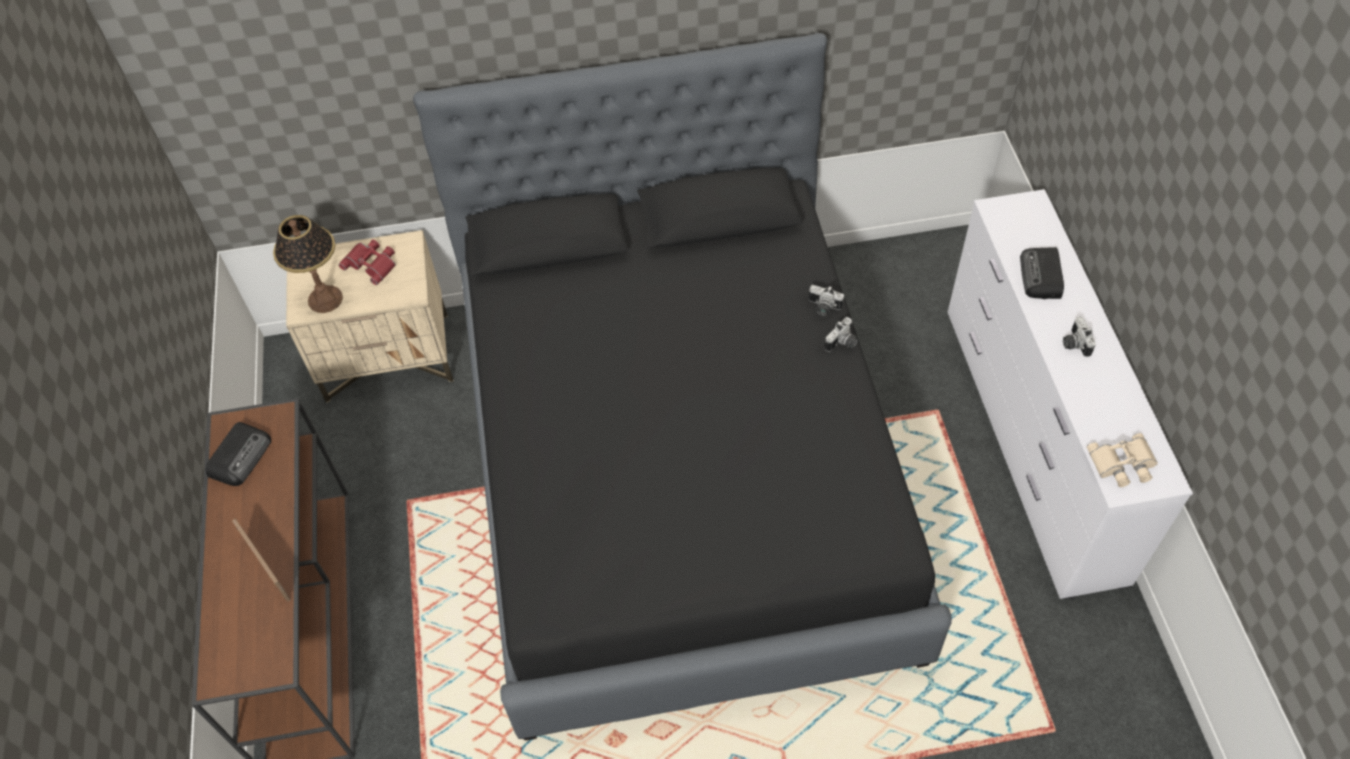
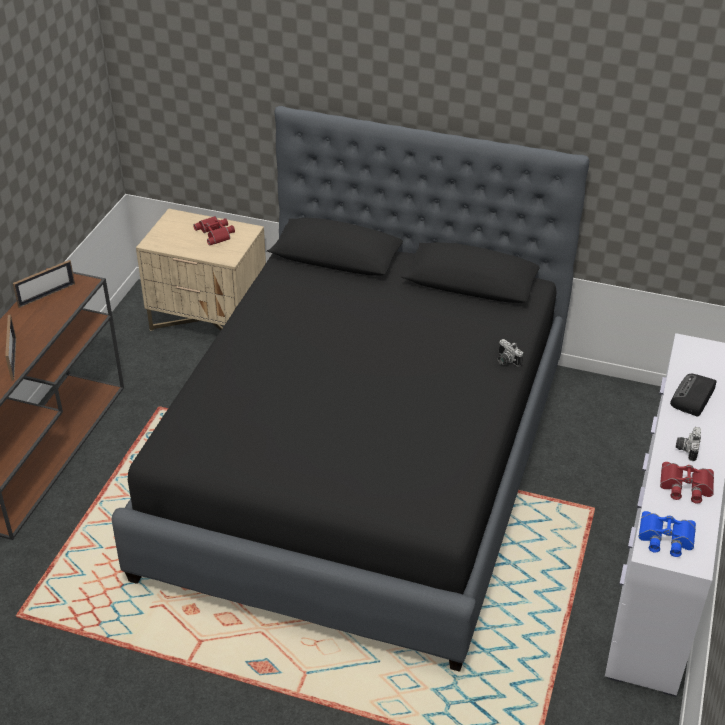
camera: 25 degrees right, 15 degrees down
radio [205,422,271,486] -> picture frame [13,260,75,308]
table lamp [273,215,343,313] -> none
camera [824,317,858,352] -> none
beige binoculars [1087,433,1158,487] -> blue binoculars [638,511,696,557]
none -> red binoculars [660,462,714,503]

